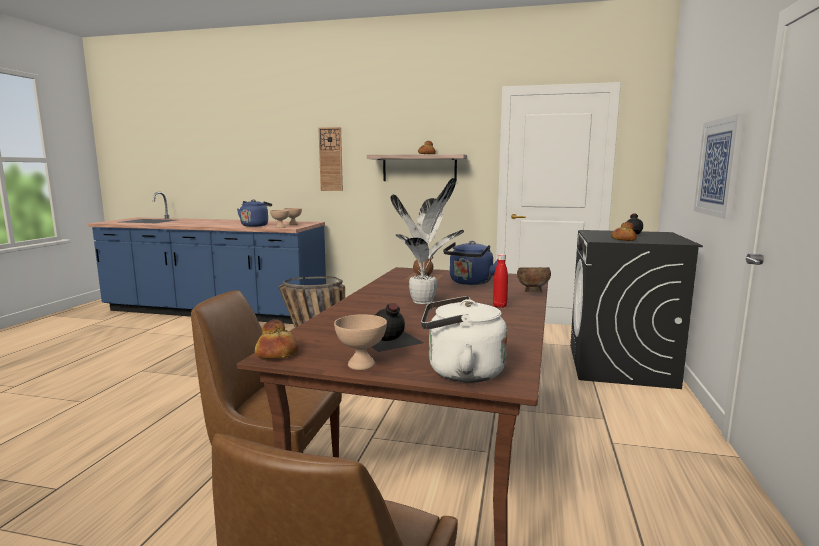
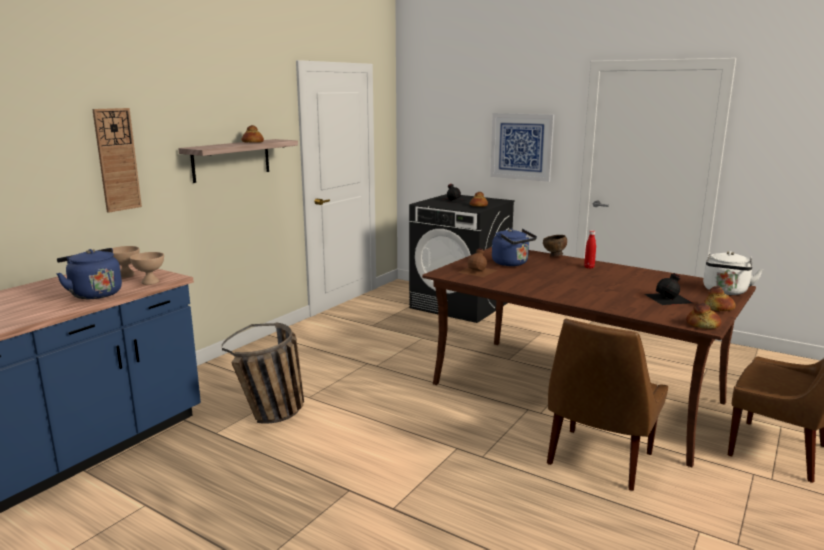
camera: 70 degrees left, 5 degrees up
beige bowl [334,314,387,370] -> bread [704,286,735,311]
potted plant [391,178,464,304] -> none

